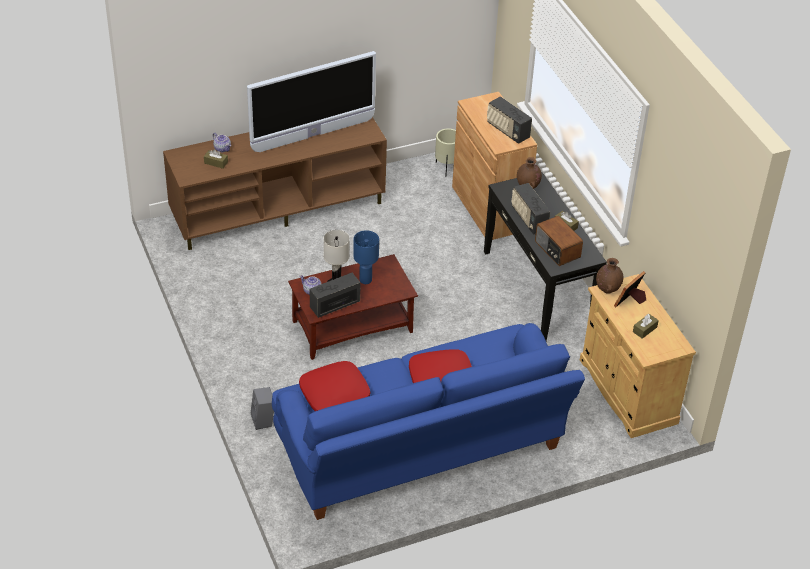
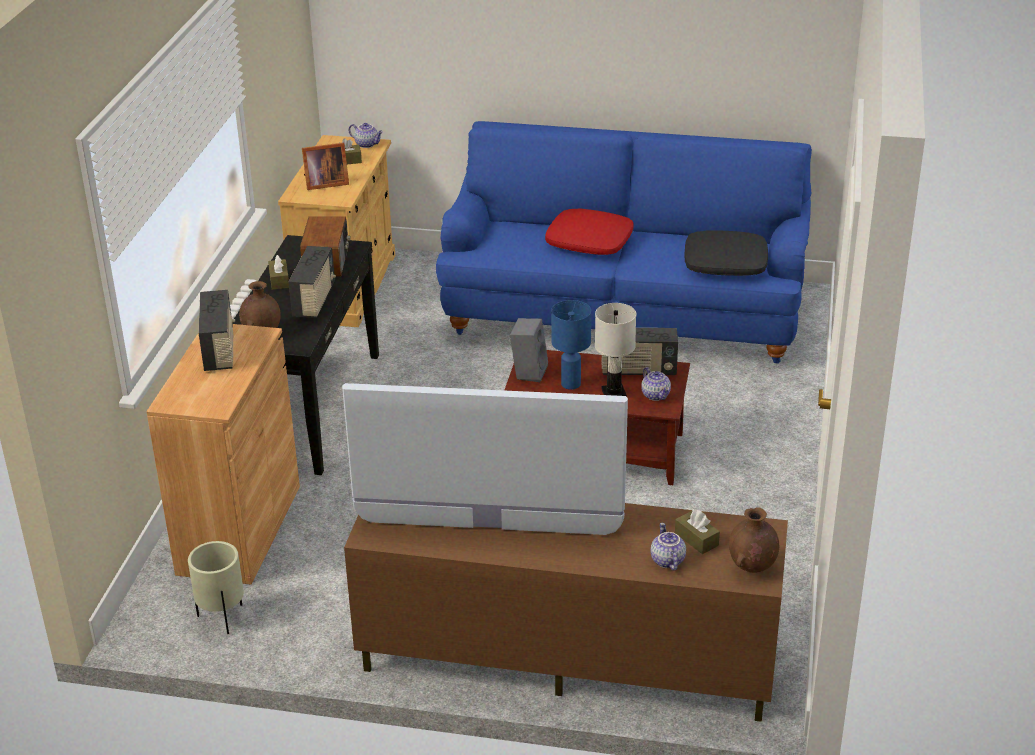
camera: 145 degrees left, 10 degrees down
grey speaker [251,387,274,430] -> grey speaker moved to [510,318,548,382]
red pillow [299,361,370,411] -> black pillow [685,230,768,276]
brown vase [596,258,623,294] -> brown vase moved to [729,507,779,573]
none -> teapot [349,123,383,148]

